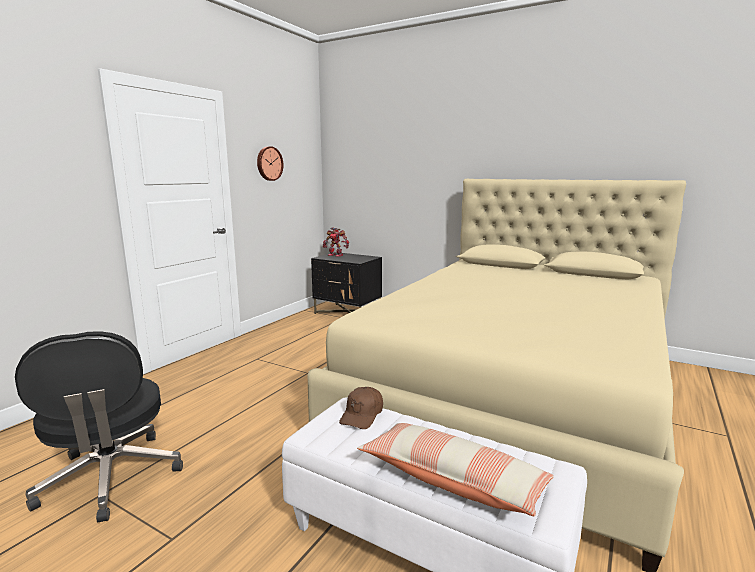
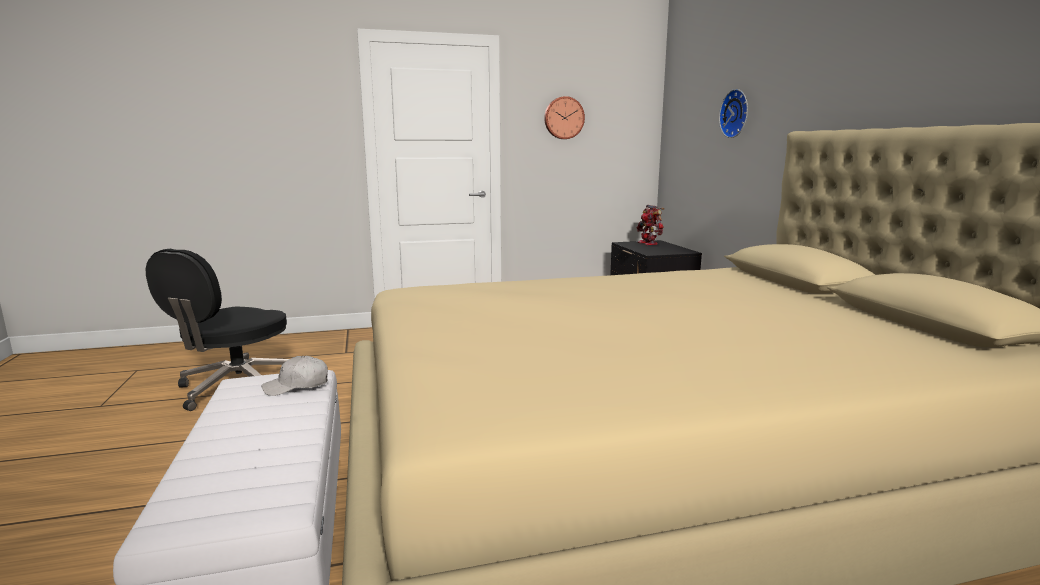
camera: 45 degrees right, 0 degrees up
brown cap [339,387,383,429] -> white cap [262,356,328,396]
pillow [357,423,554,516] -> none
none -> wall clock [719,89,748,138]

